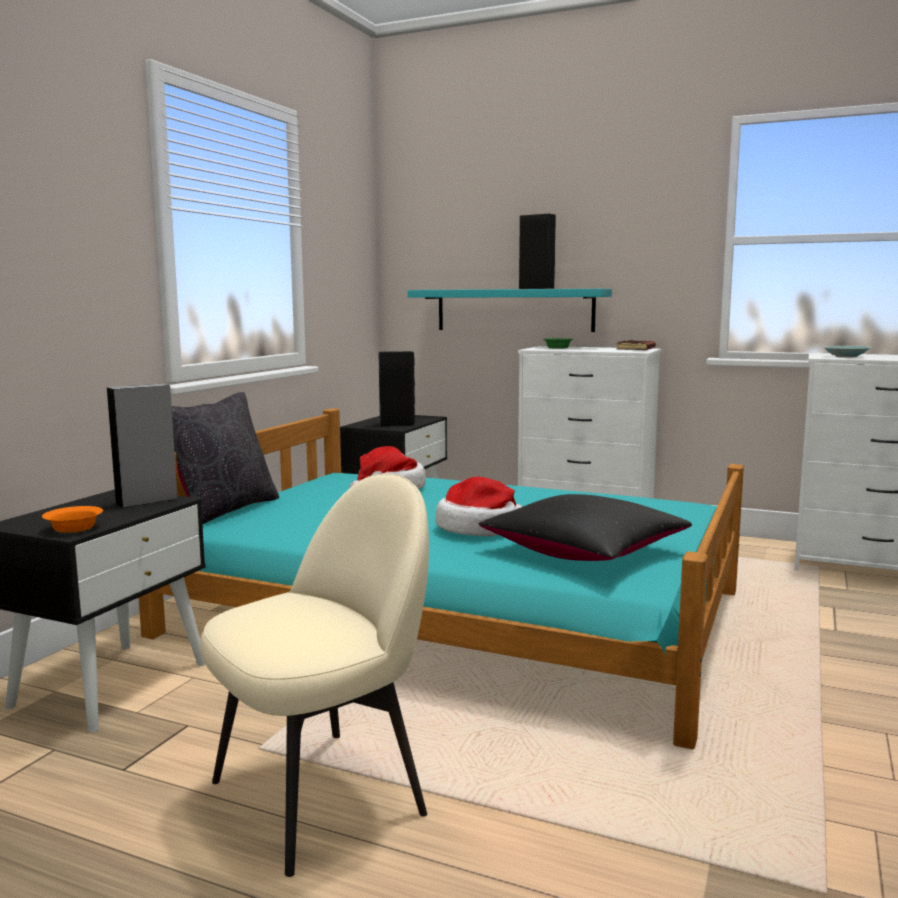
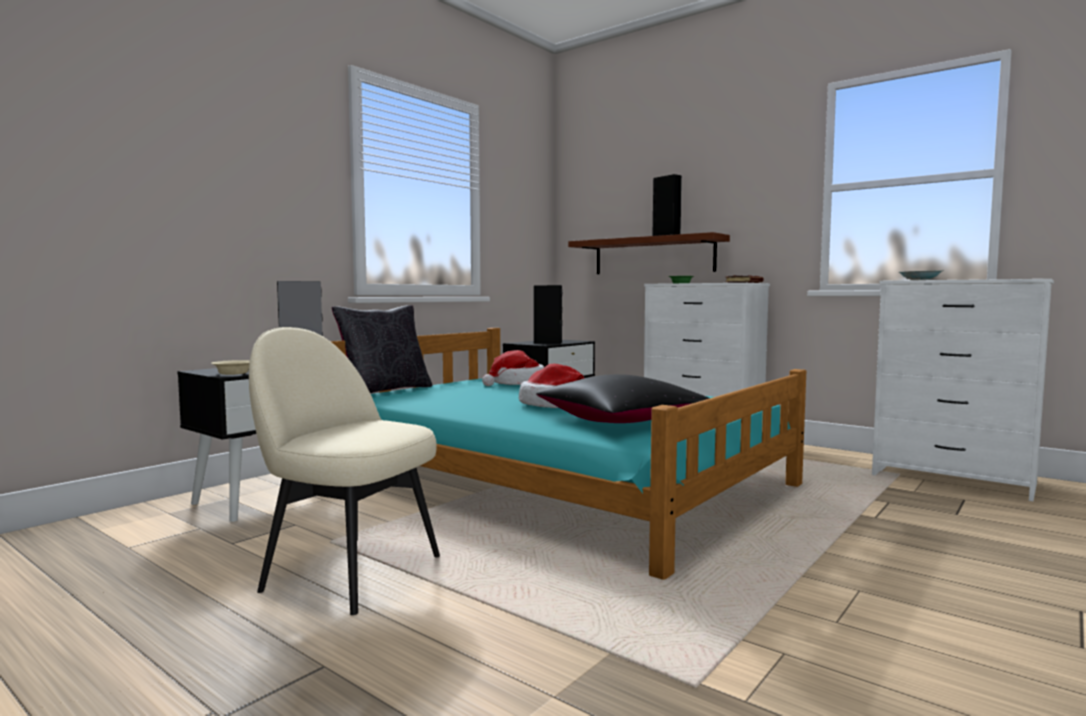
camera: 15 degrees right, 5 degrees down
orange bowl [42,506,103,533] -> beige bowl [211,360,250,375]
beige chair [201,473,429,877] -> beige chair turned 135 degrees counterclockwise [249,327,440,615]
turquoise shelf [408,289,612,332] -> brown shelf [568,232,730,274]

